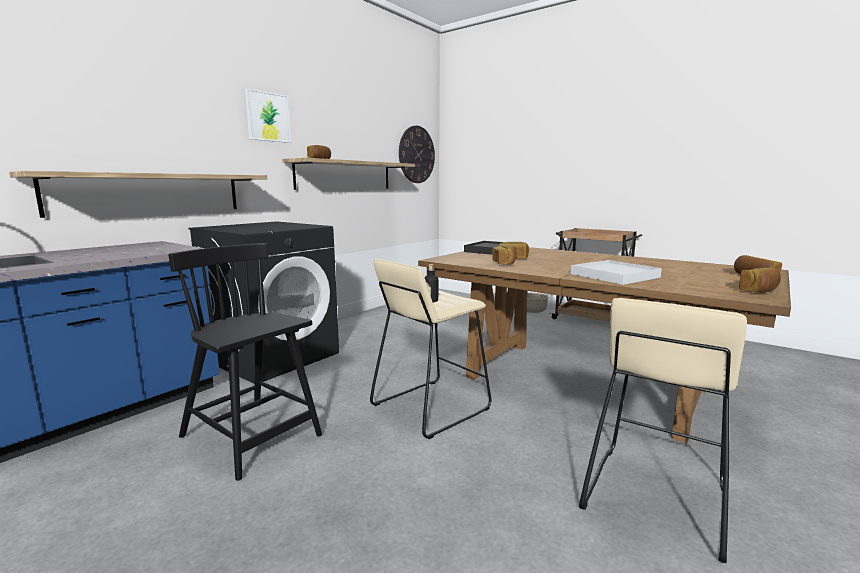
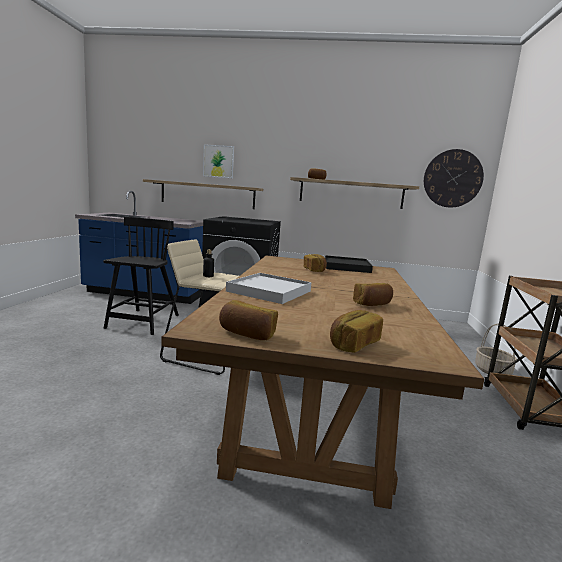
camera: 60 degrees right, 0 degrees up
picture [245,88,291,143] -> picture moved to [203,144,234,178]
bread [492,245,516,265] -> bread moved to [353,283,393,306]
beige stool [579,298,747,563] -> none

